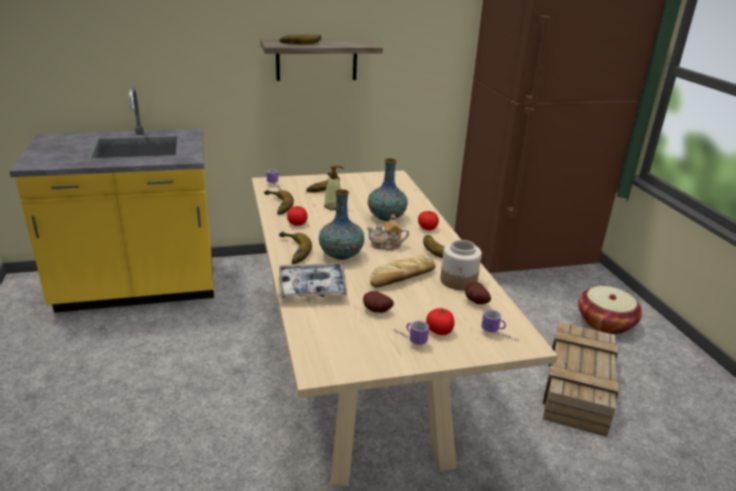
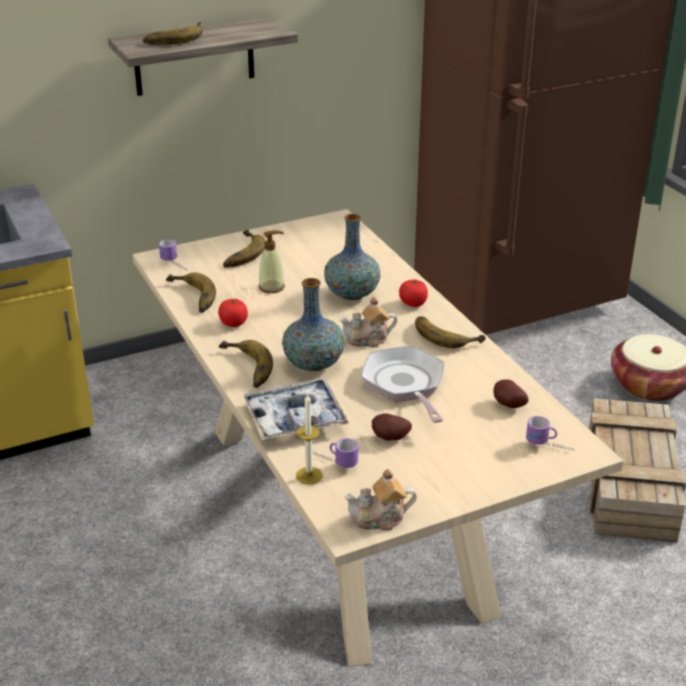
camera: 10 degrees left, 5 degrees up
bread [370,255,436,288] -> frying pan [361,346,445,423]
mug [394,321,429,345] -> mug moved to [313,438,358,468]
tomato [426,308,454,335] -> none
jar [440,240,482,290] -> none
none -> candle [296,393,322,484]
none -> teapot [344,469,417,531]

